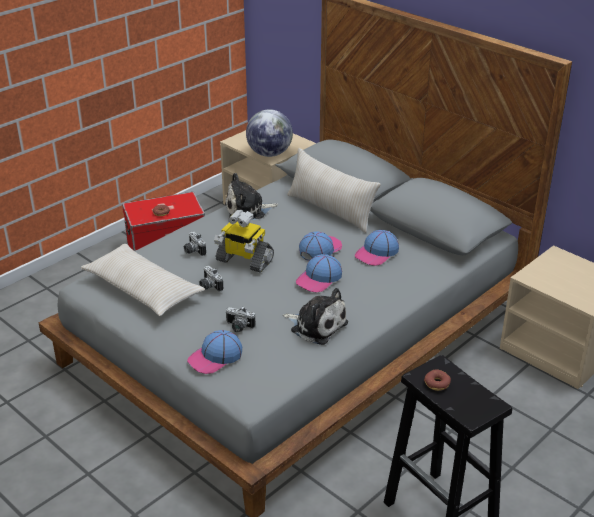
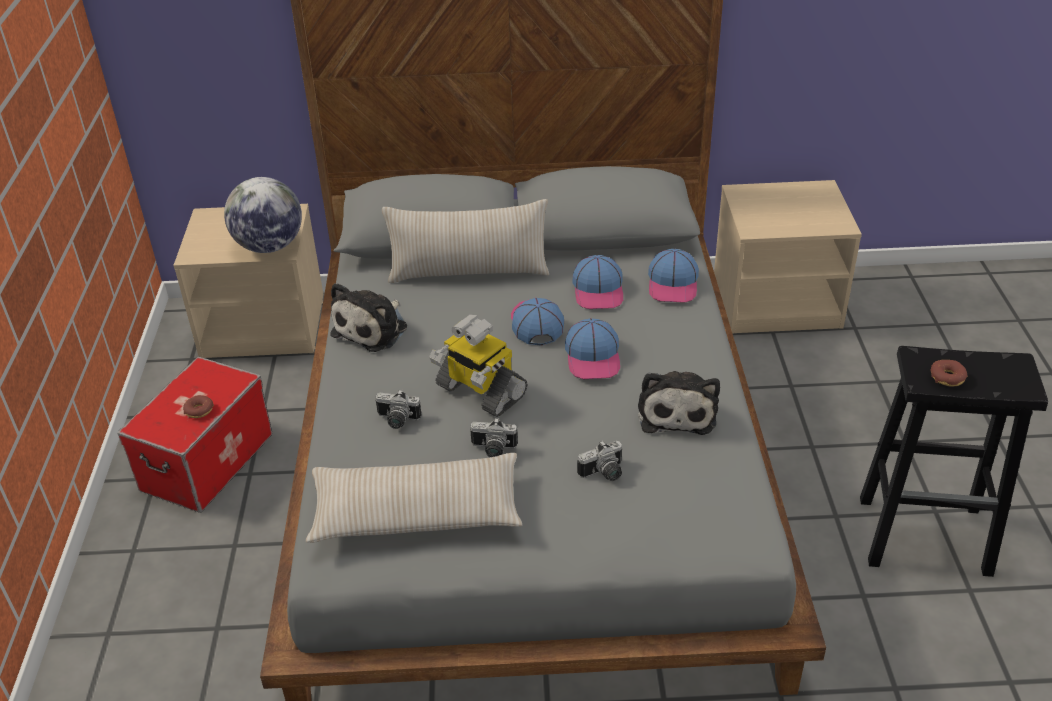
camera: 45 degrees left, 5 degrees up
cap [187,330,242,374] -> cap moved to [648,249,699,303]
toy robot [214,210,274,273] -> toy robot turned 60 degrees clockwise [429,314,527,417]
plush toy [283,288,348,345] -> plush toy turned 105 degrees clockwise [638,371,720,435]

